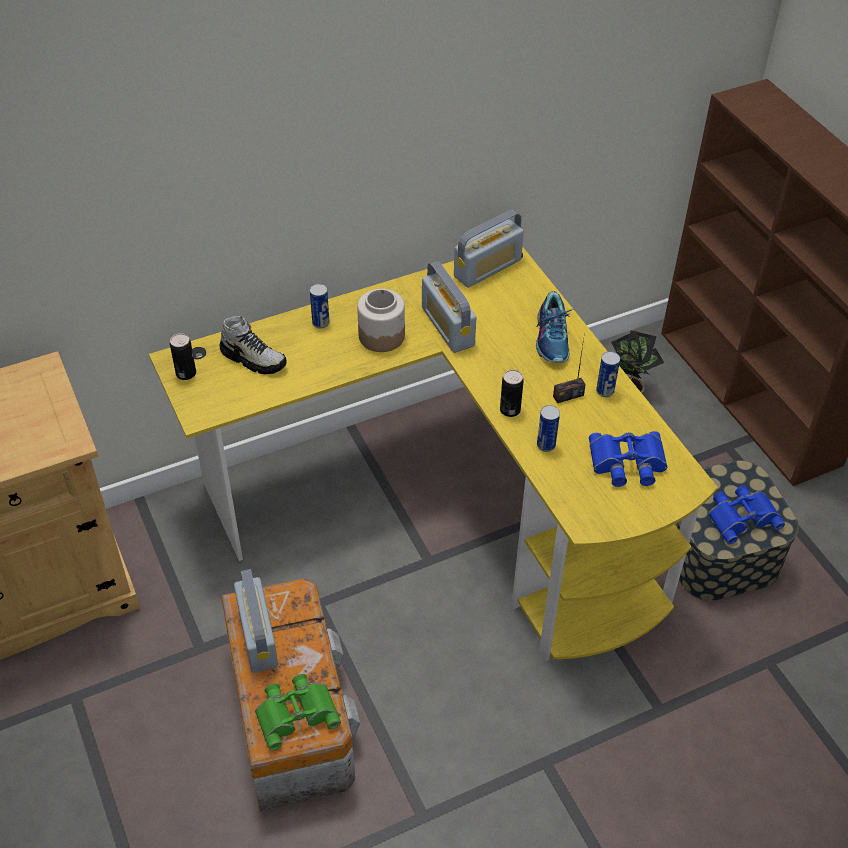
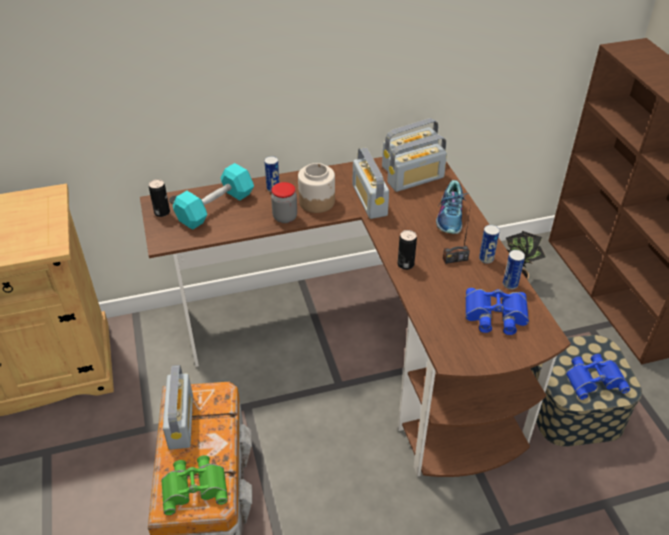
camera: 10 degrees right, 5 degrees down
yellow desk [149,246,718,661] -> brown desk [140,157,571,477]
shoe [220,316,287,374] -> turquoise dumbbell [173,163,254,230]
can [537,405,560,452] -> can moved to [503,250,525,289]
none -> jar [271,182,297,223]
none -> radio [387,135,447,192]

